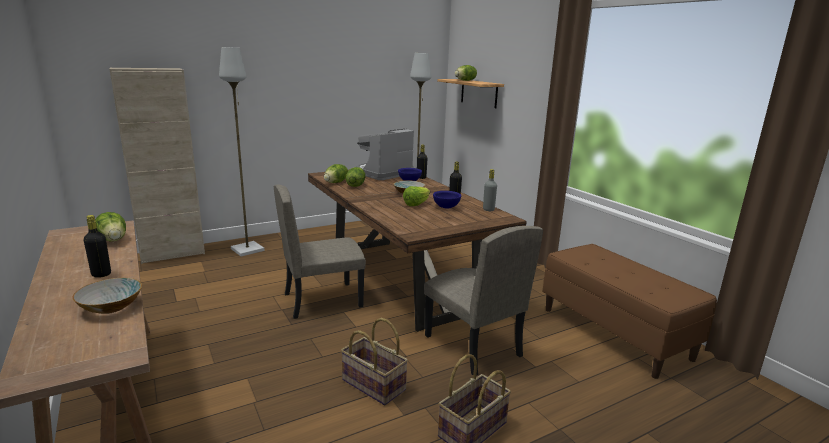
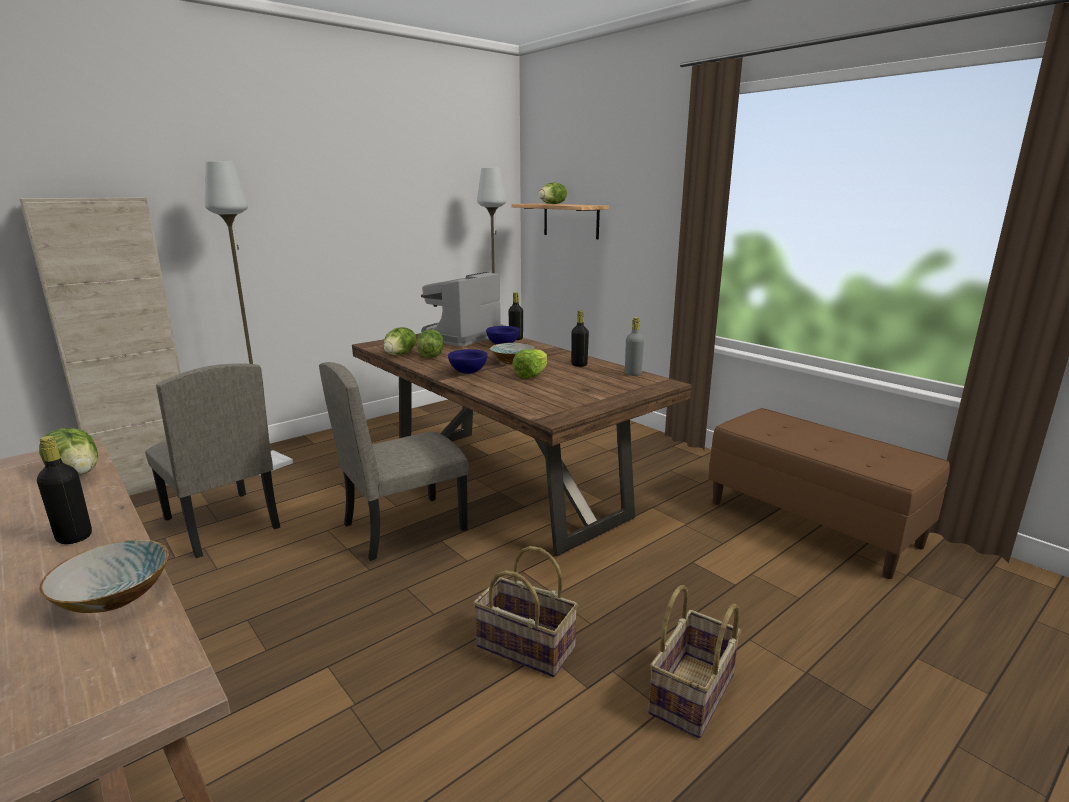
camera: 10 degrees left, 0 degrees up
beige chair [424,226,543,376] -> beige chair moved to [145,364,280,558]
blue bowl [433,191,461,209] -> blue bowl moved to [448,349,488,374]

